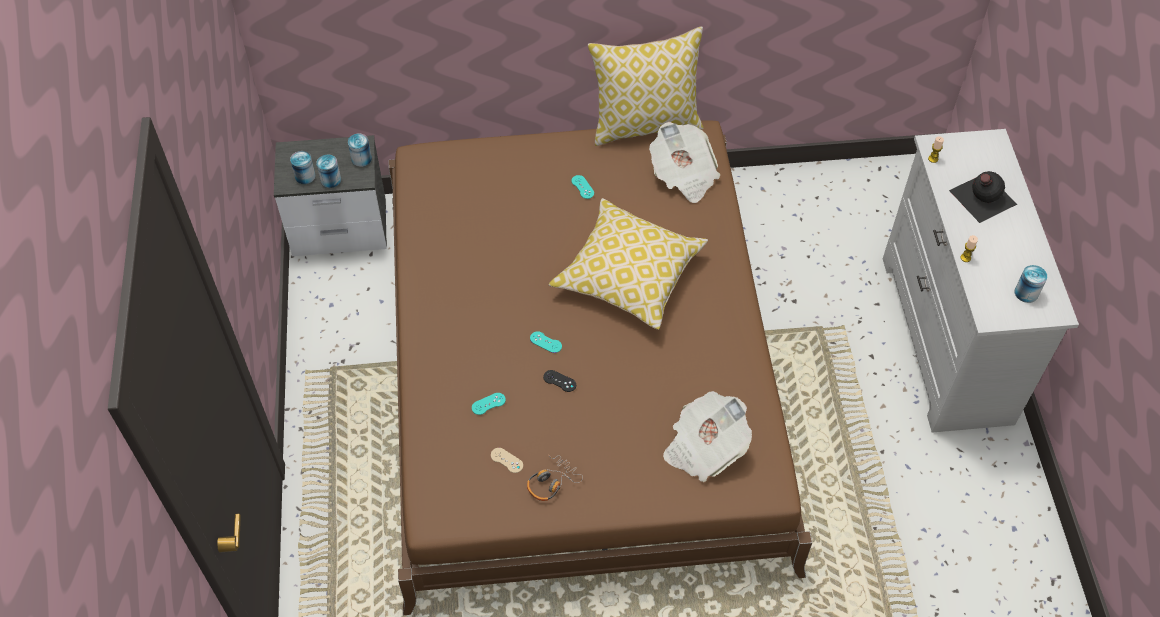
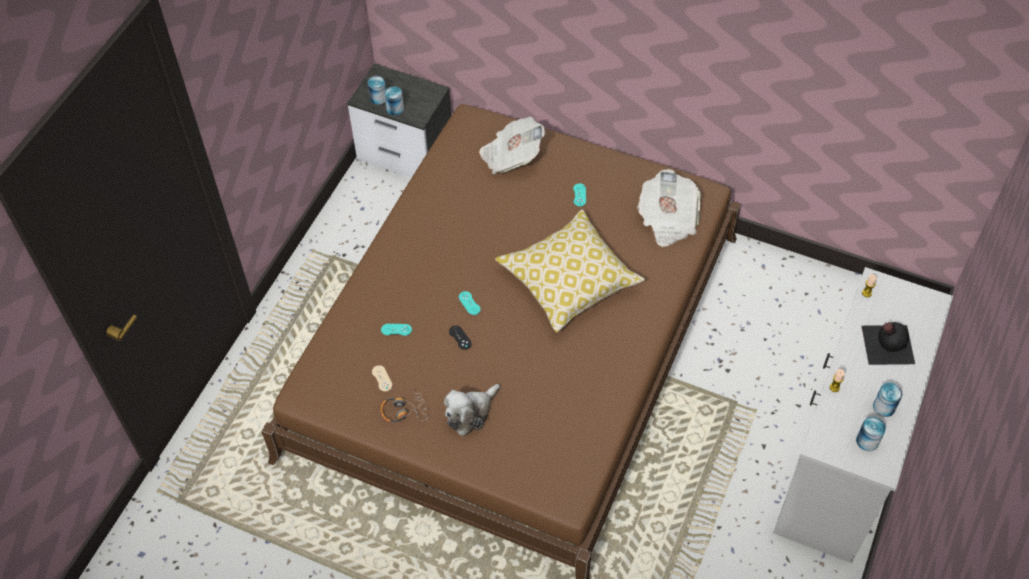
camera: 30 degrees right, 0 degrees up
can [348,133,372,167] -> can moved to [873,383,902,417]
pillow [588,26,704,146] -> none
newspaper [663,391,752,482] -> newspaper moved to [479,117,546,175]
none -> plush toy [444,384,500,436]

